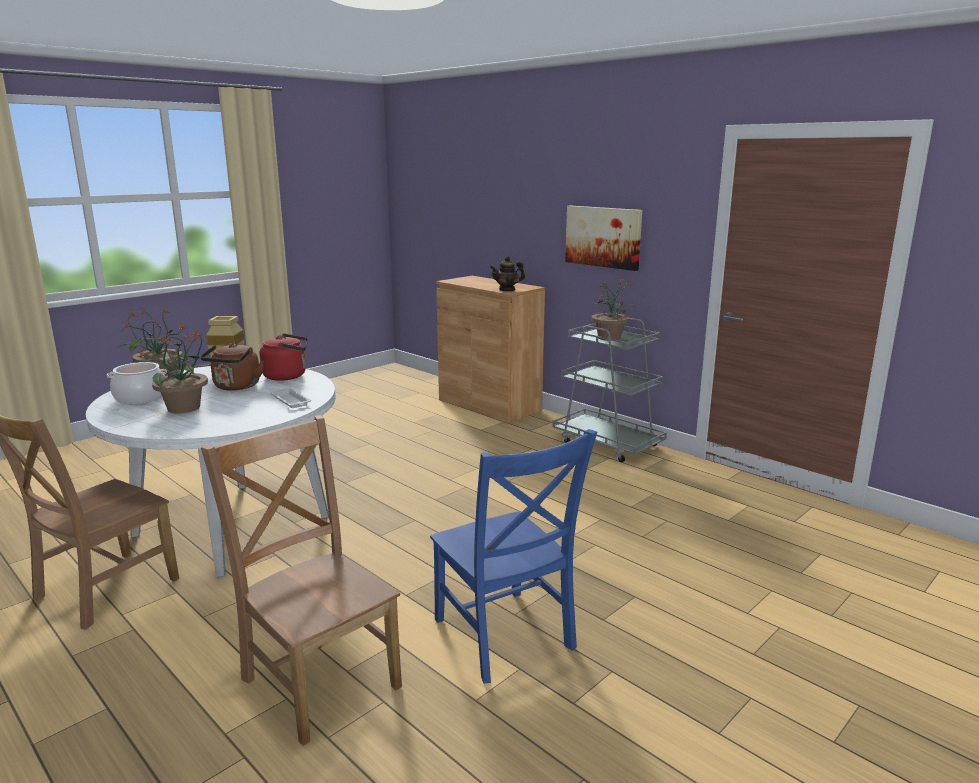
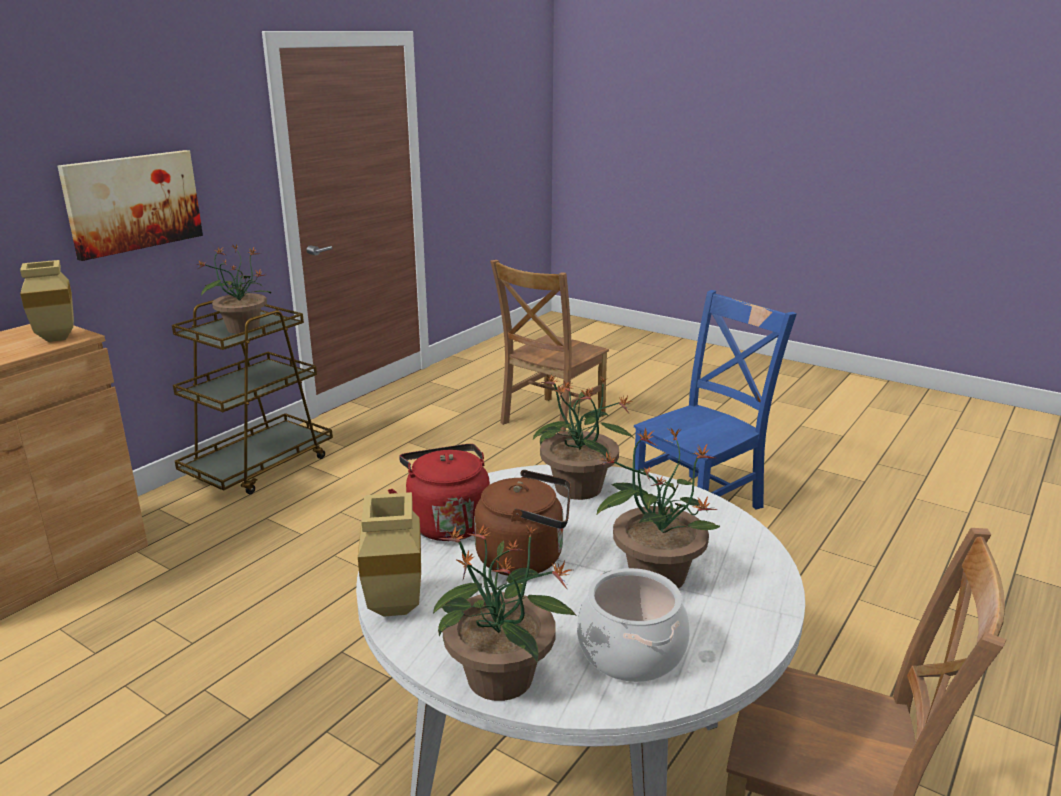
camera: 100 degrees left, 5 degrees up
brown chair [201,415,402,746] -> brown chair moved to [490,260,609,433]
white tray [270,387,311,408] -> potted plant [533,374,634,500]
teapot [490,256,525,291] -> beige vase [20,260,74,342]
grey cart [552,318,667,462] -> brown cart [172,300,333,494]

